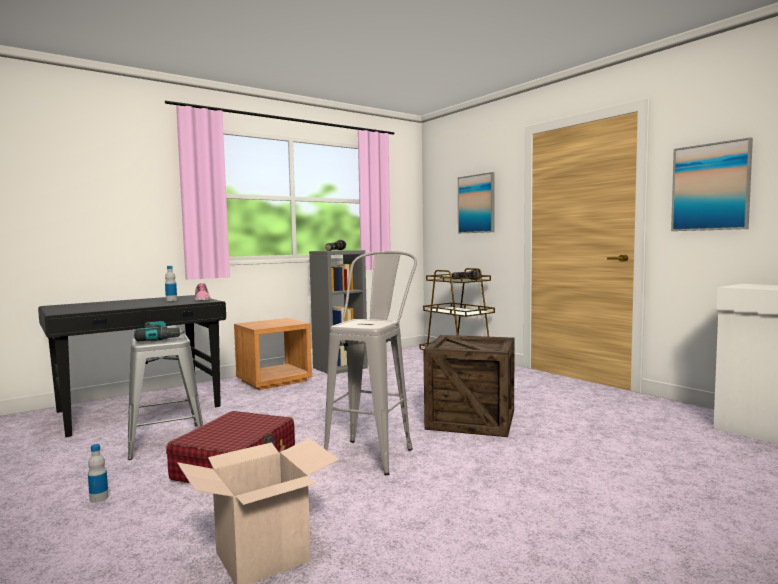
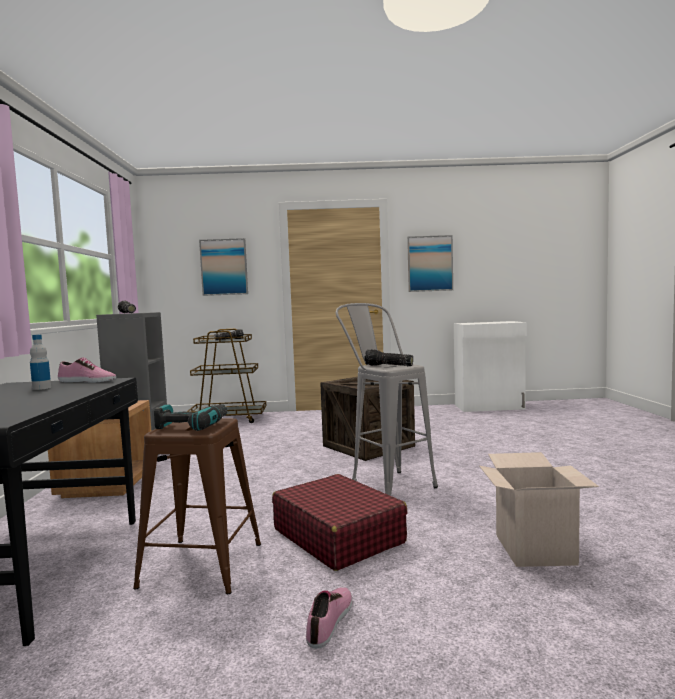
camera: 55 degrees left, 0 degrees up
bottle [88,444,108,502] -> shoe [306,588,352,649]
grey stool [128,334,203,460] -> brown stool [133,418,261,594]
none -> flashlight [365,349,413,366]

